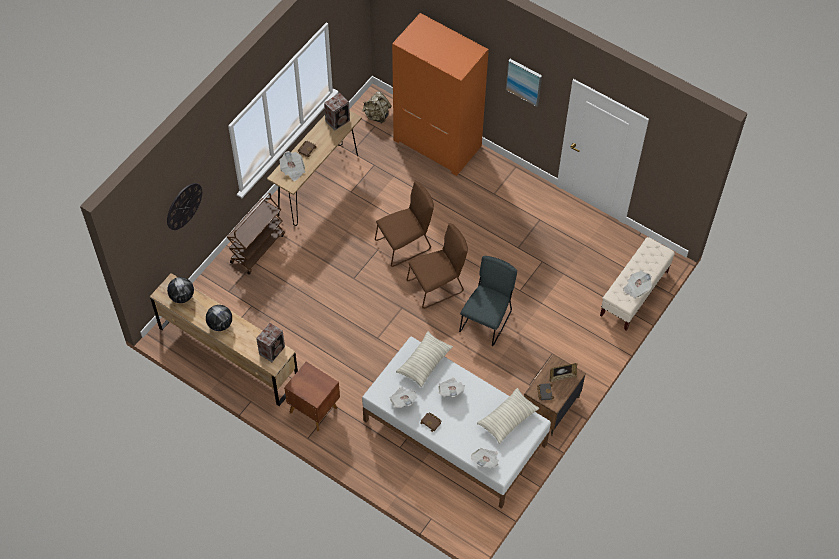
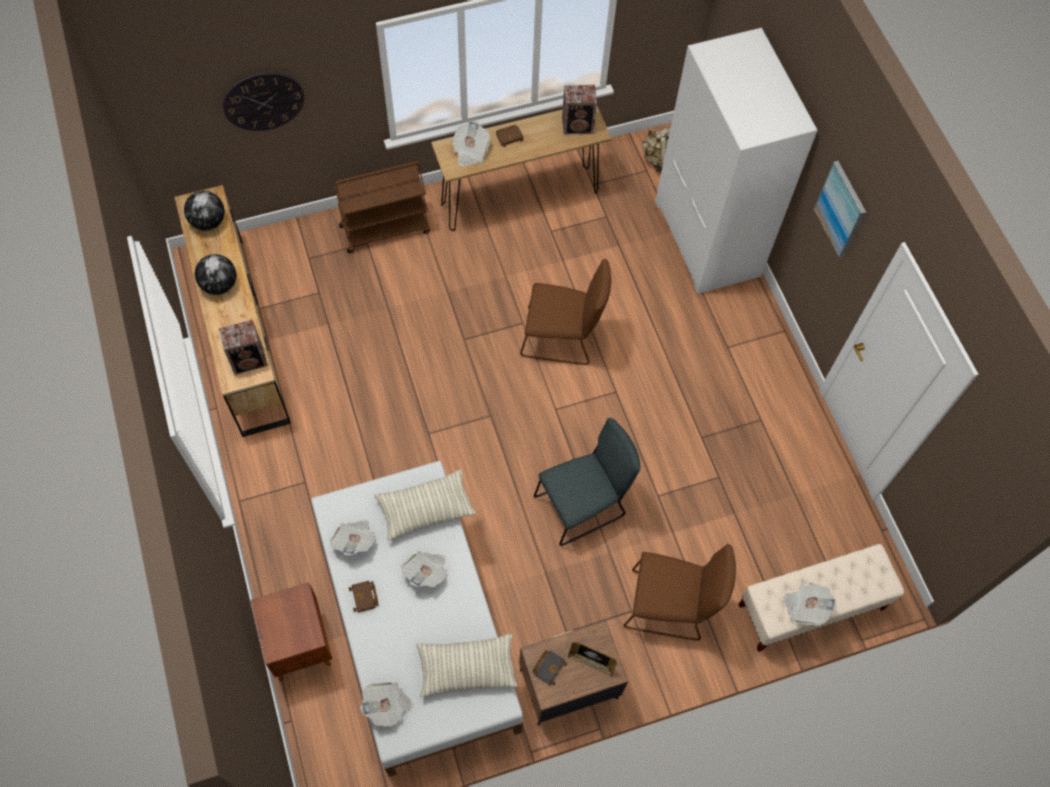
camera: 35 degrees right, 5 degrees up
brown nightstand [284,362,340,431] -> brown nightstand moved to [251,582,332,682]
orange wardrobe [392,13,489,176] -> white wardrobe [655,28,818,294]
brown chair [407,223,468,309] -> brown chair moved to [623,544,736,640]

